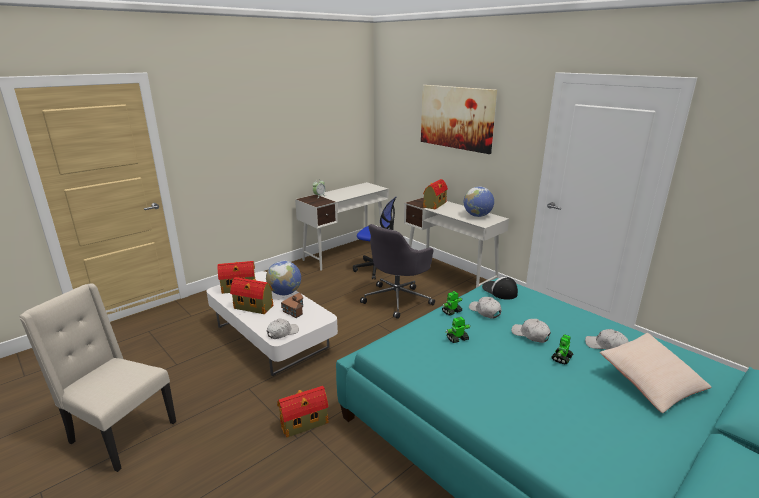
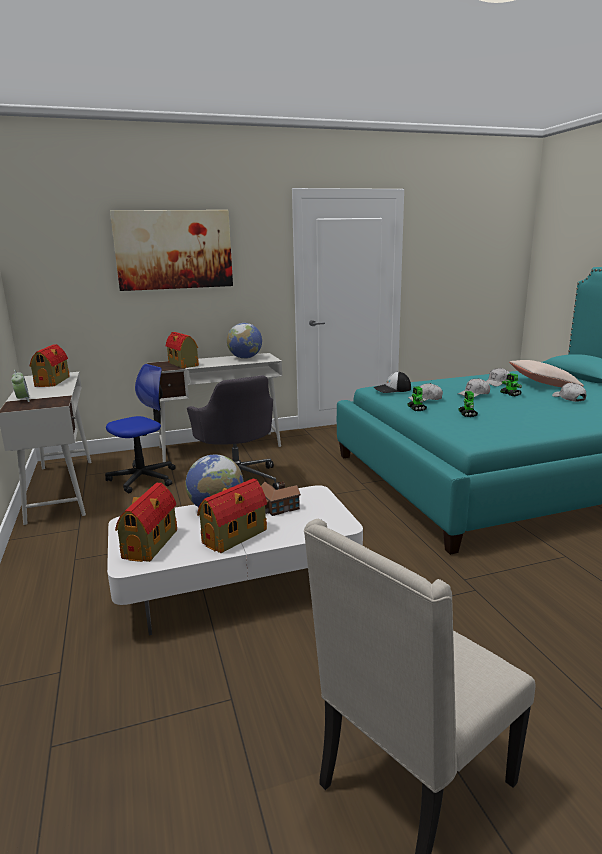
camera: 65 degrees left, 5 degrees down
white cap [267,319,299,339] -> white cap moved to [552,383,586,402]
toy house [277,386,328,438] -> toy house moved to [29,344,70,387]

